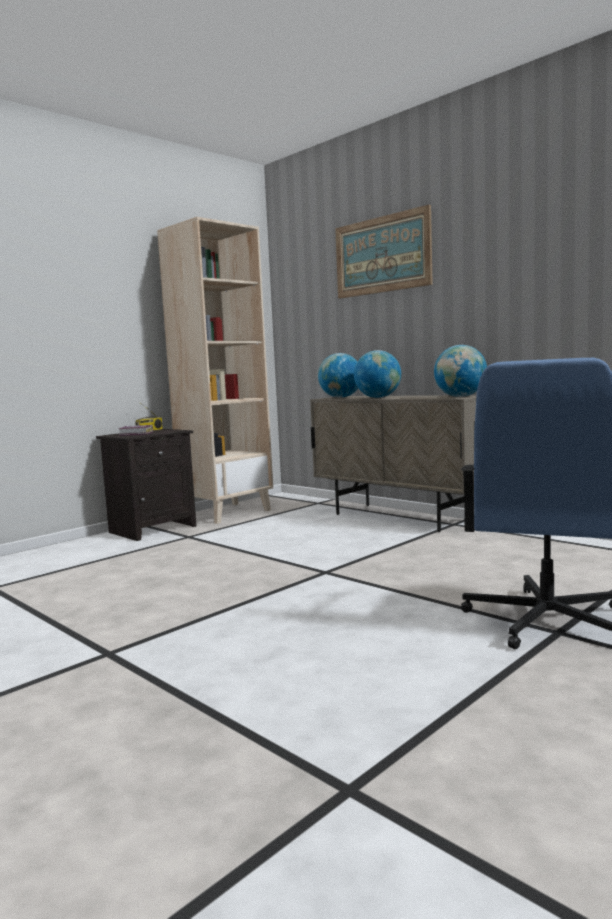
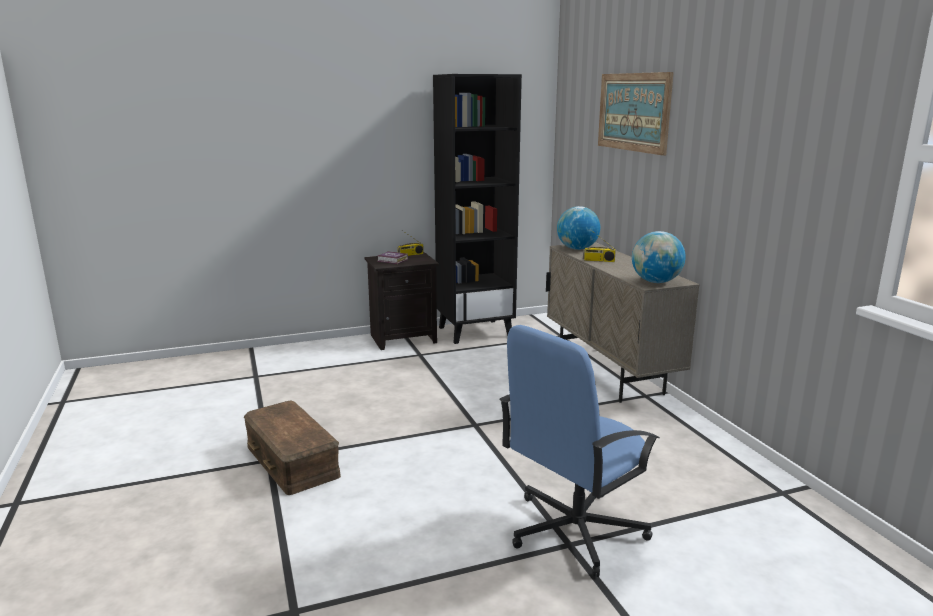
camera: 25 degrees right, 10 degrees up
beige bookcase [157,217,273,524] -> black bookcase [433,74,522,344]
globe [354,350,401,398] -> radio [583,230,616,262]
none -> brown storage box [244,401,341,495]

